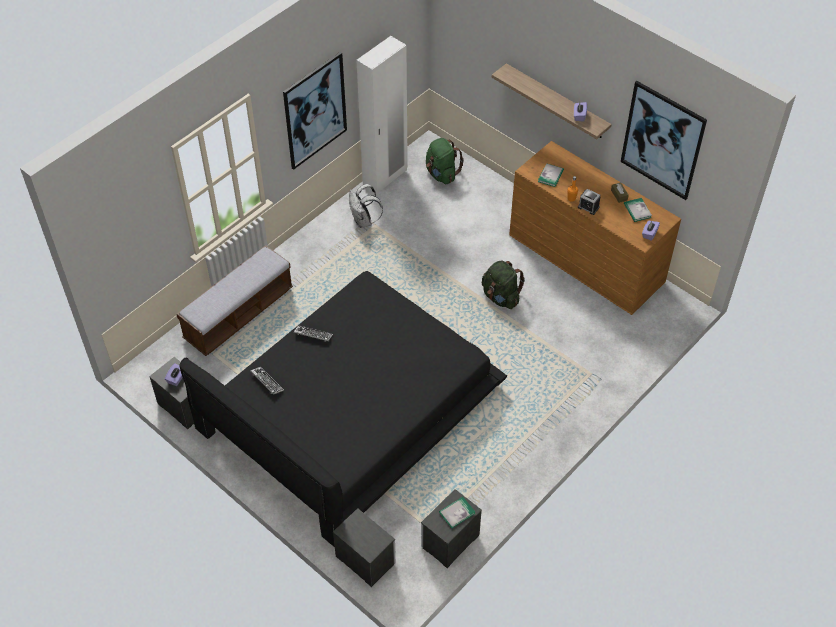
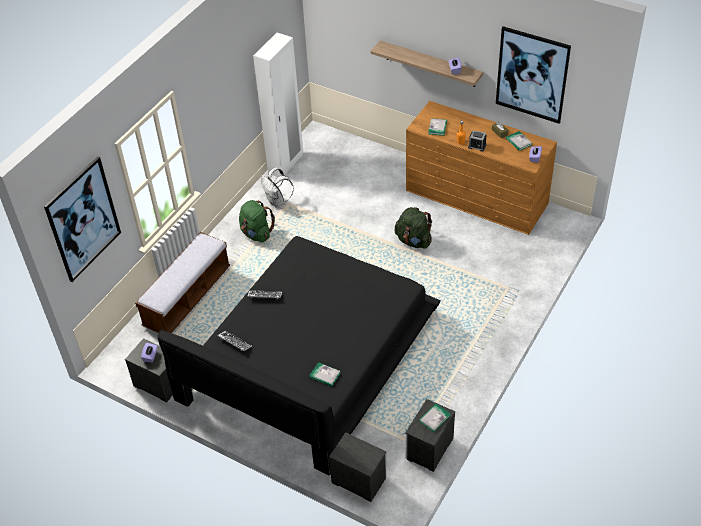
camera: 10 degrees left, 5 degrees down
picture [283,52,347,170] -> picture moved to [44,157,121,282]
green backpack [426,138,464,184] -> green backpack moved to [239,200,275,243]
none -> book [309,362,341,387]

